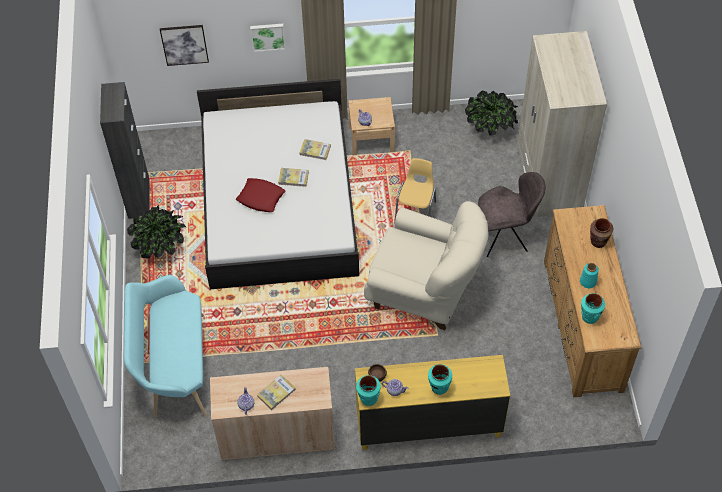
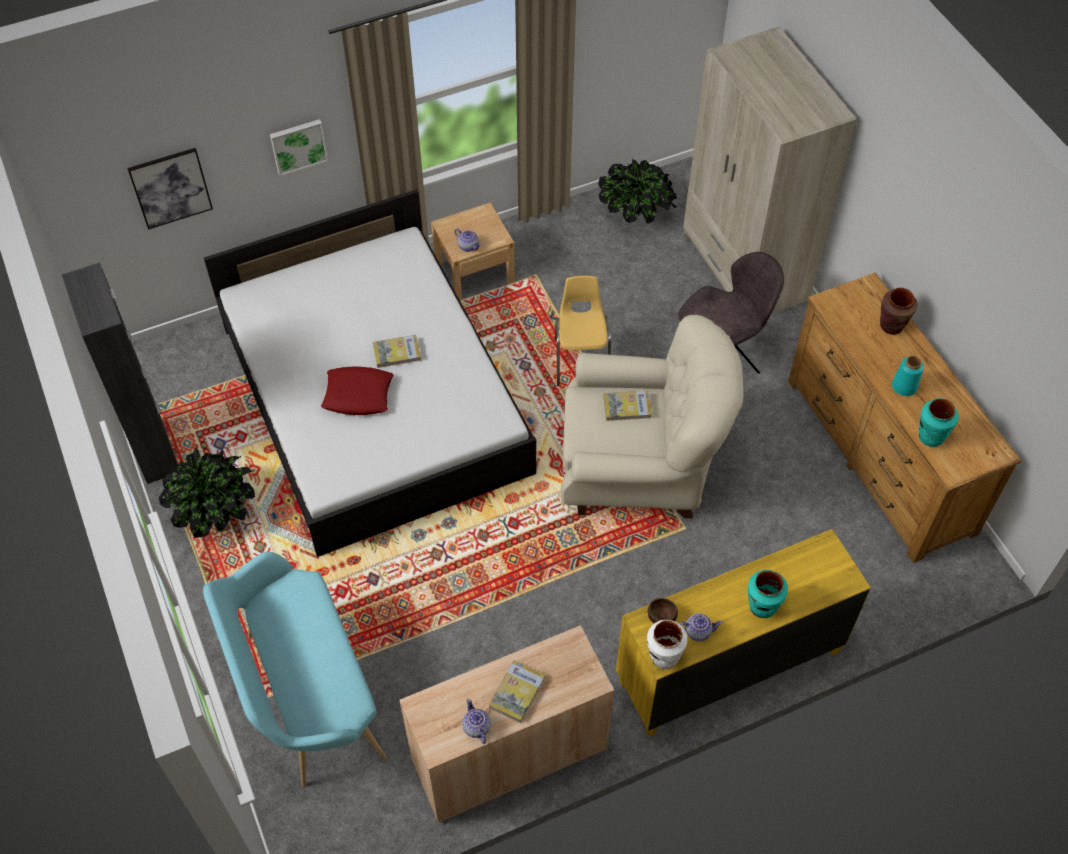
camera: 20 degrees left, 0 degrees up
book [299,139,331,160] -> book moved to [603,390,652,421]
turquoise vase [356,375,381,406] -> white vase [647,620,687,669]

